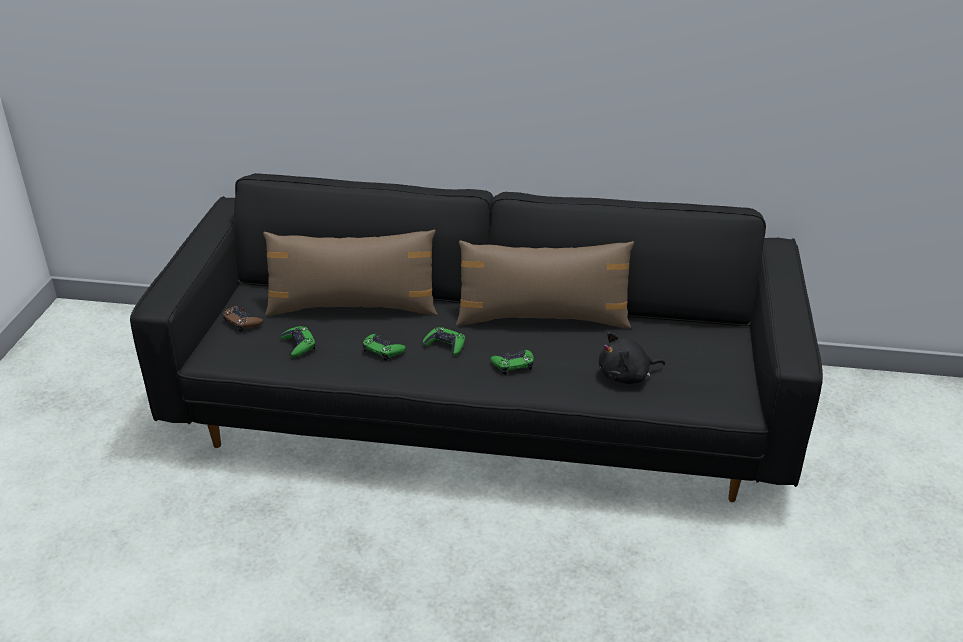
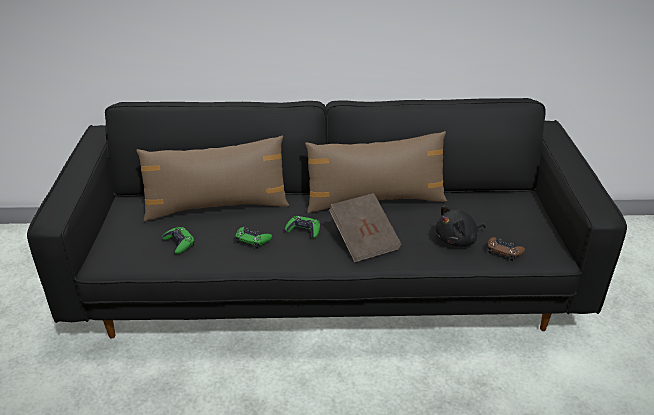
camera: 10 degrees left, 0 degrees up
brown game controller [222,306,263,332] -> brown game controller moved to [488,237,525,261]
green game controller [491,350,534,375] -> brown book [329,193,402,263]

